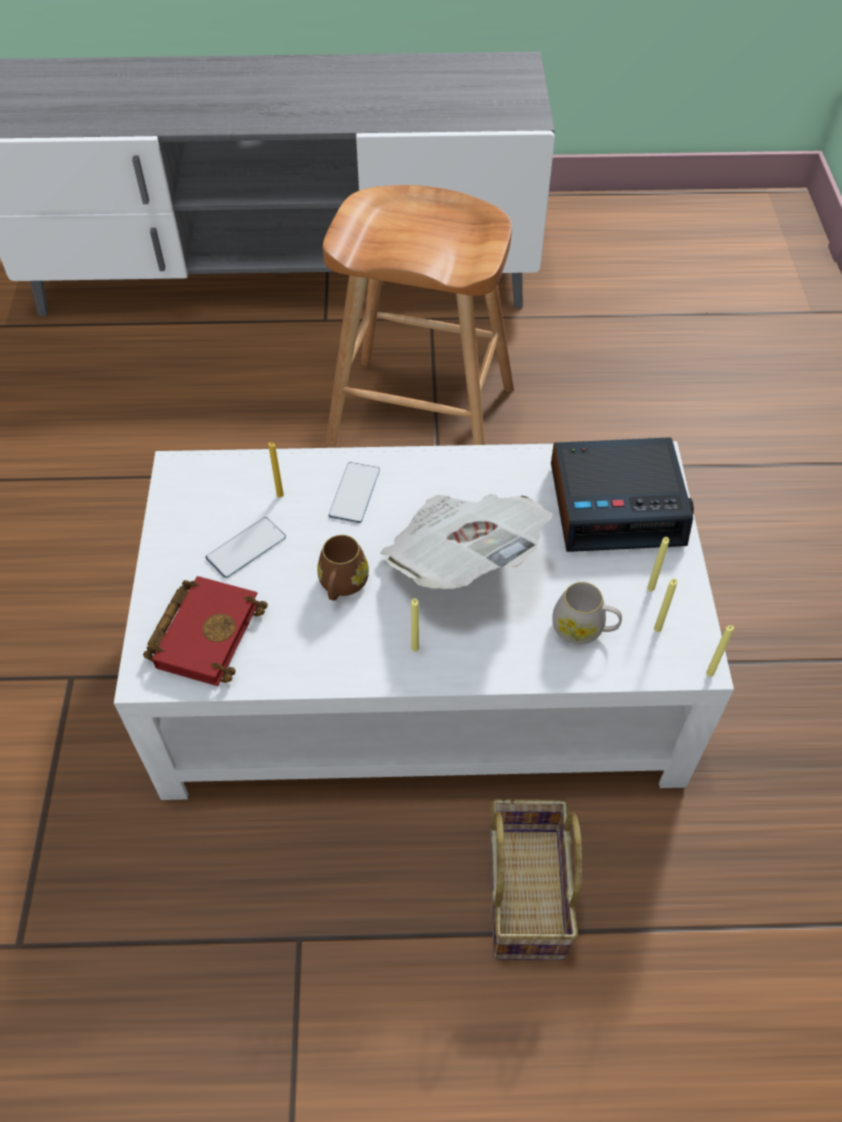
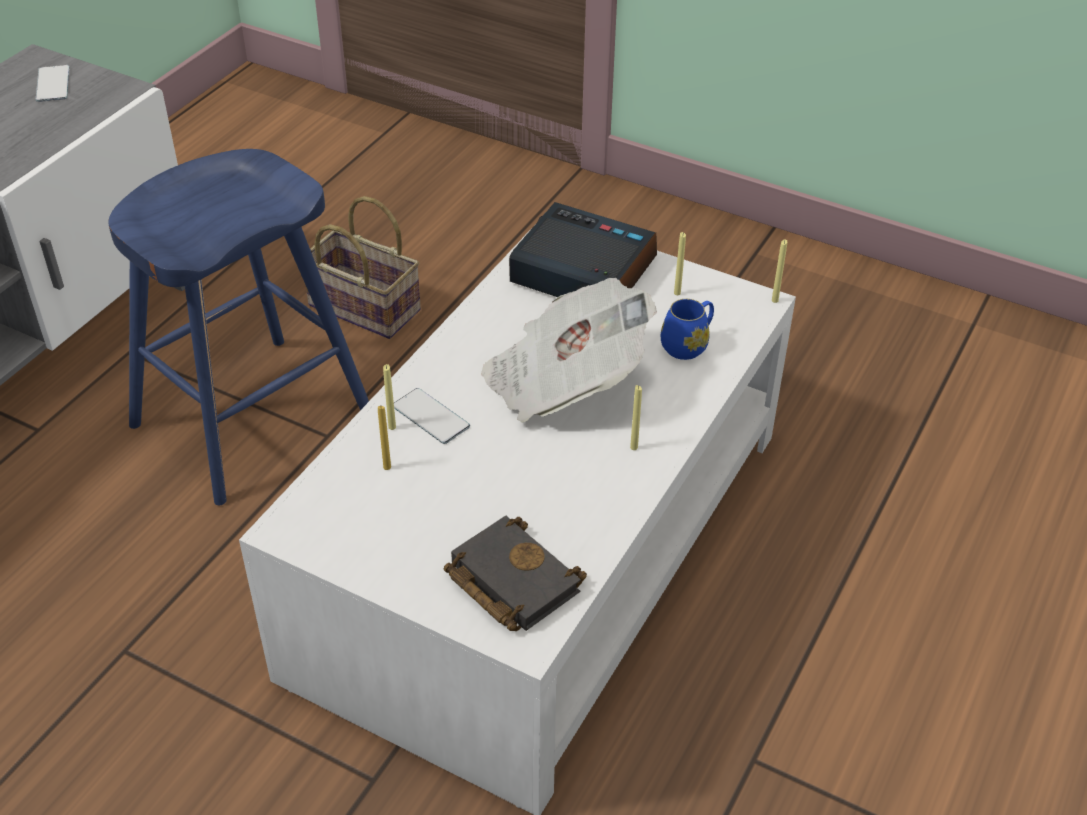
camera: 60 degrees left, 10 degrees down
red book [143,576,268,686] -> black book [444,516,587,631]
phone [205,517,286,578] -> phone moved to [36,65,69,102]
brown mug [317,535,369,601] -> none
brown stool [323,185,514,448] -> blue stool [108,149,369,505]
basket [490,799,582,960] -> basket moved to [306,196,421,339]
alarm clock [551,437,694,552] -> alarm clock turned 90 degrees counterclockwise [509,202,657,297]
white mug [552,582,622,645] -> blue mug [661,299,714,360]
yellow candle [654,579,677,632] -> yellow candle moved to [383,364,396,430]

